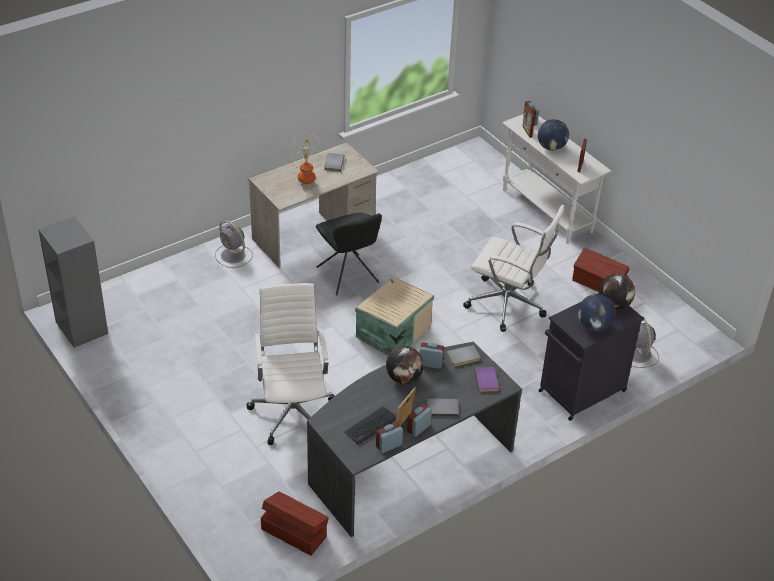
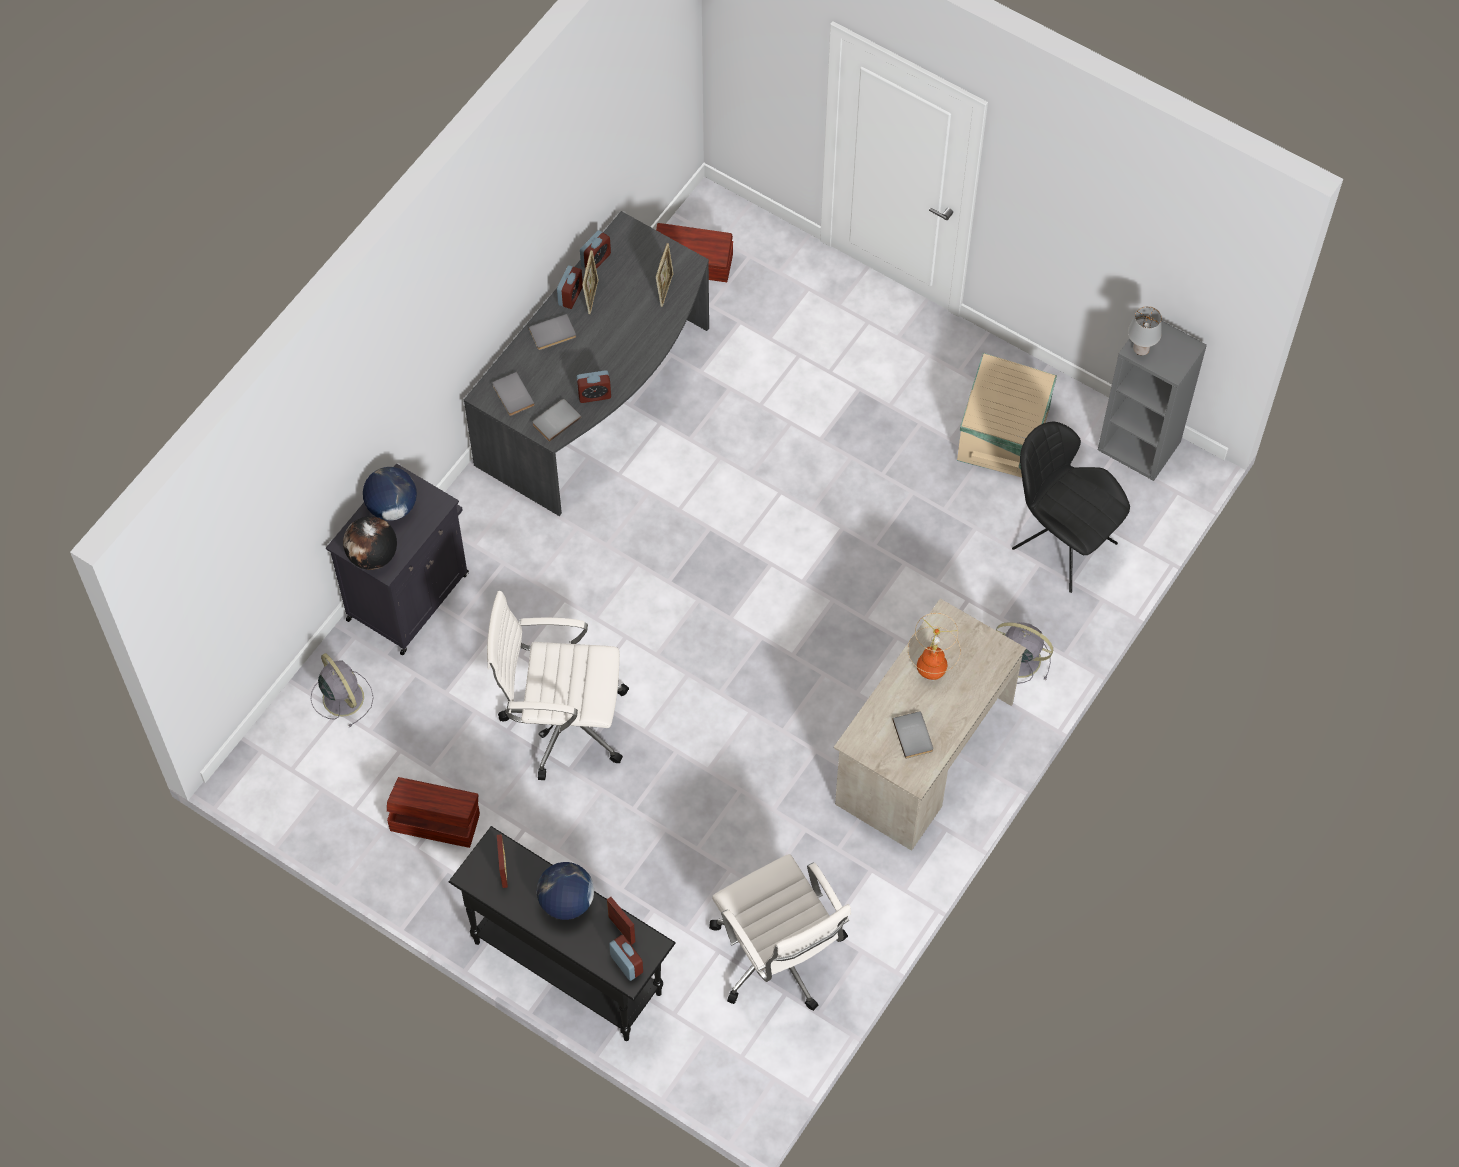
camera: 160 degrees right, 20 degrees up
white office chair [247,283,335,445] -> white office chair moved to [709,854,851,1011]
black chair [316,213,382,296] -> black chair moved to [1012,422,1130,593]
keyboard [344,407,396,445] -> none
beige storage box [355,277,434,356] -> beige storage box moved to [957,353,1057,477]
globe [386,346,424,384] -> none
purple book [474,367,499,392] -> grey book [492,372,535,416]
white console table [502,114,612,244] -> black console table [448,826,676,1041]
none -> picture frame [656,243,674,307]
none -> grey table lamp [1128,306,1162,355]

